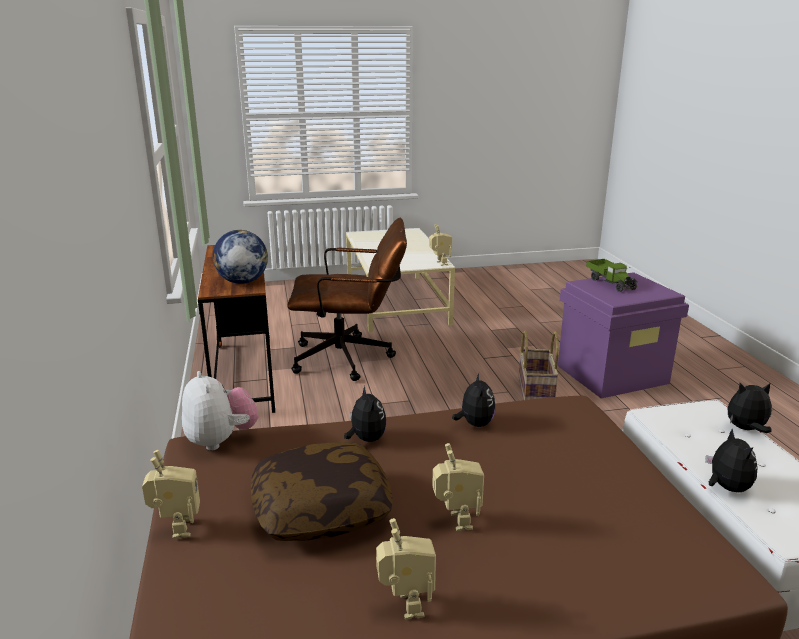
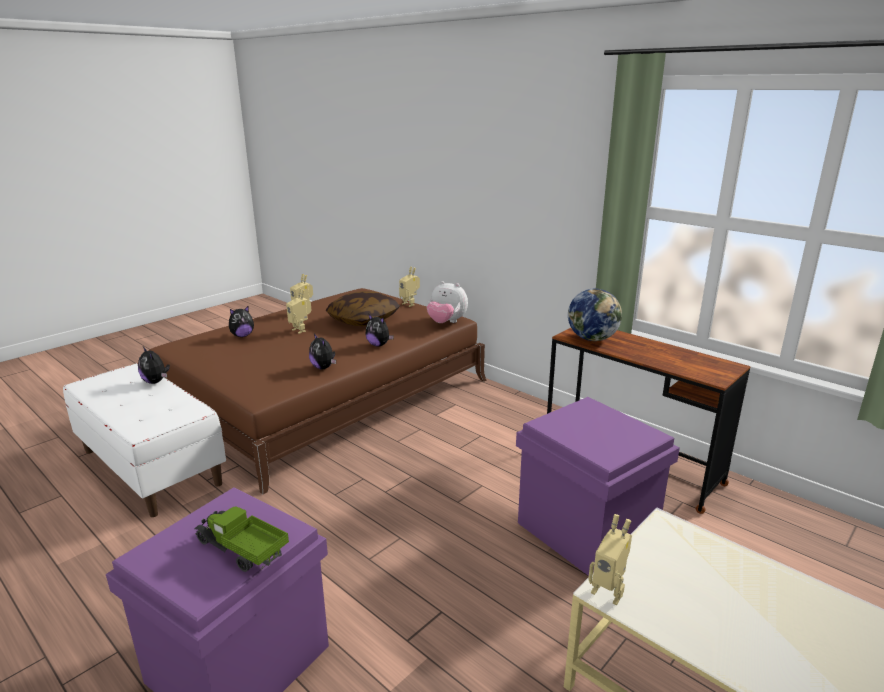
camera: 145 degrees right, 0 degrees up
brown office chair [287,218,407,381] -> purple storage box [516,397,680,576]
basket [519,331,559,400] -> none
plush toy [728,383,772,433] -> plush toy moved to [229,306,254,337]

